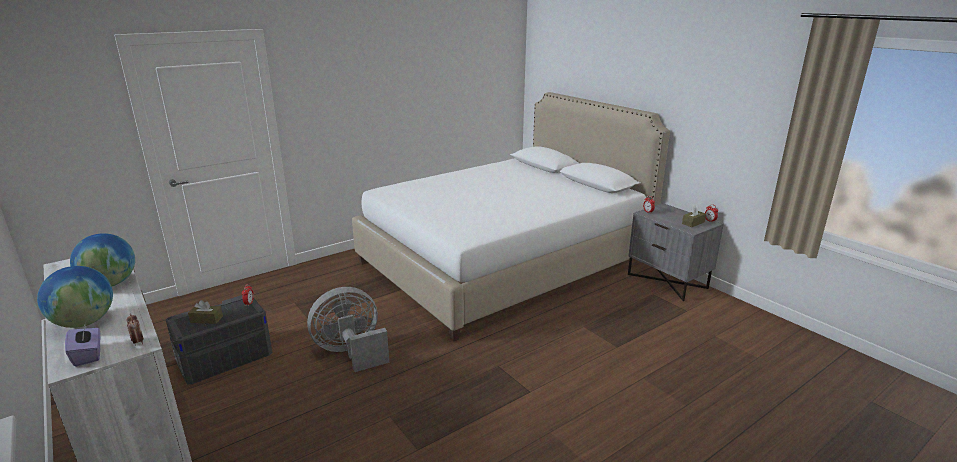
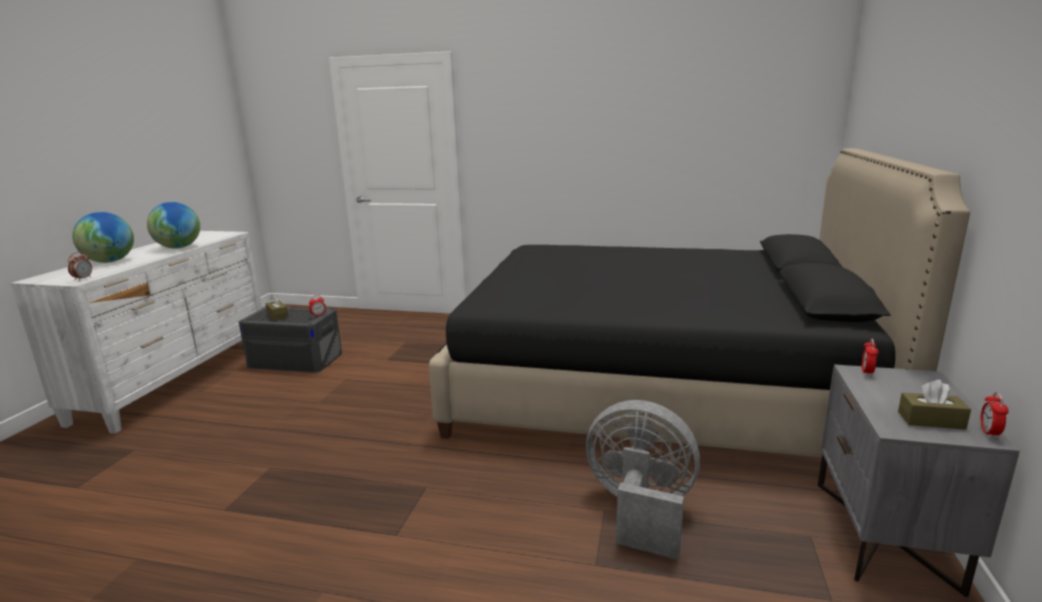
camera: 50 degrees right, 5 degrees down
purple tissue box [65,323,100,367] -> none
grey fan [307,287,389,372] -> grey fan moved to [586,400,700,560]
white bed [352,92,670,341] -> black bed [429,148,970,457]

